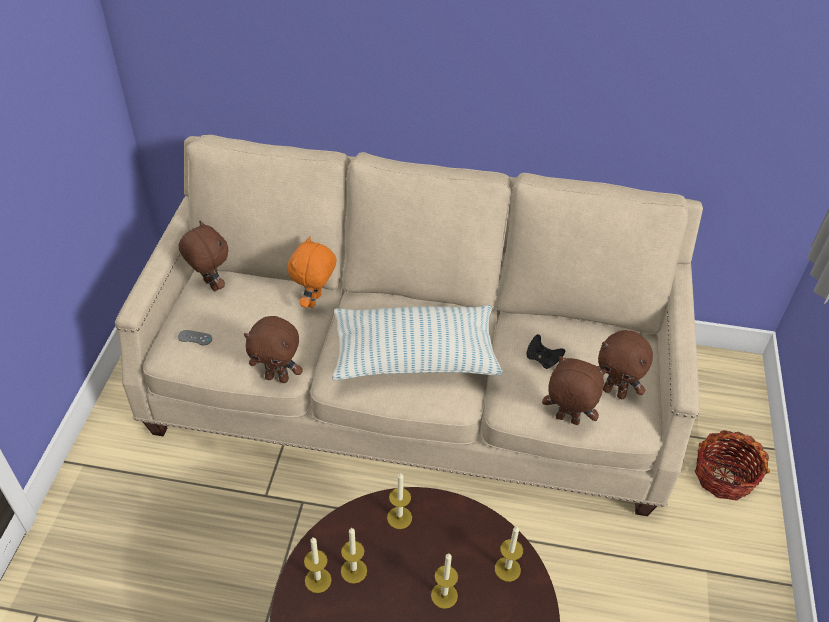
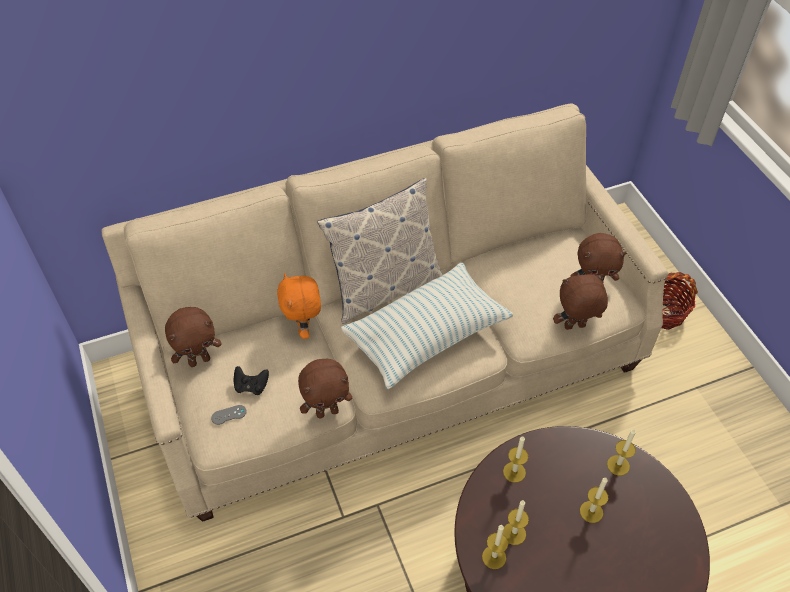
camera: 30 degrees left, 5 degrees up
brown plush toy [178,221,228,291] -> brown plush toy turned 135 degrees clockwise [165,307,221,367]
black game controller [526,334,565,369] -> black game controller moved to [234,366,269,395]
none -> pillow [317,178,443,324]

